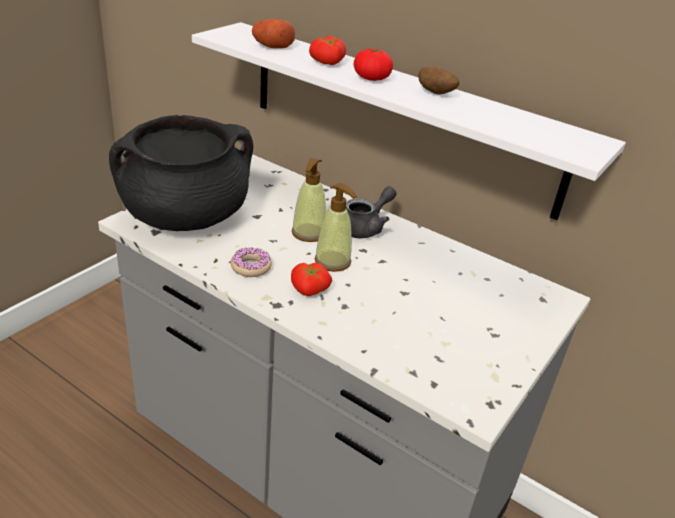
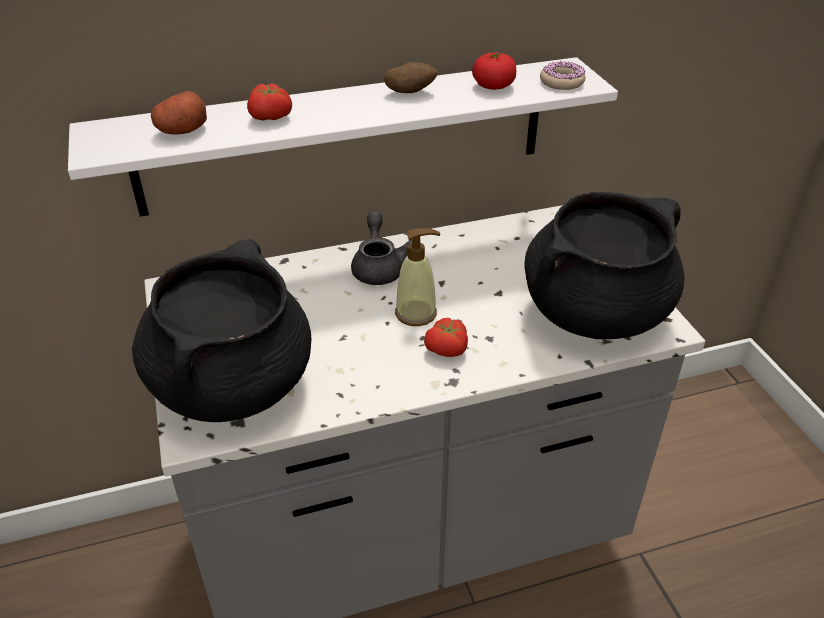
camera: 50 degrees left, 5 degrees up
donut [231,247,272,277] -> donut moved to [540,61,585,90]
soap dispenser [292,158,326,242] -> none
tomato [354,48,393,81] -> tomato moved to [472,52,516,90]
none -> black cooking pot [524,192,685,339]

